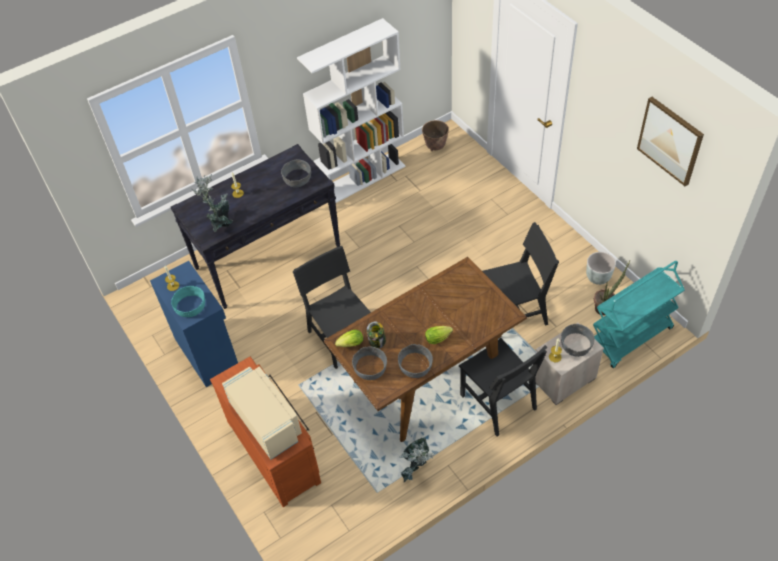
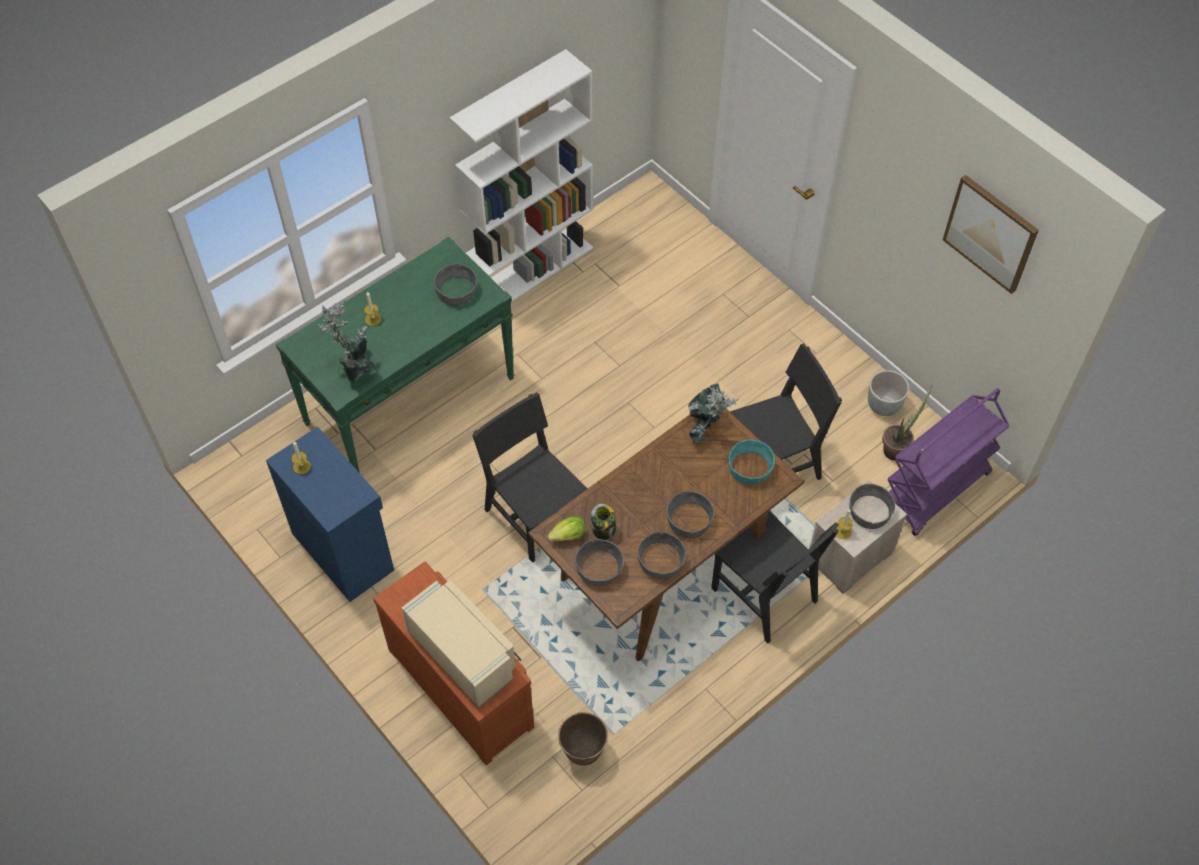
camera: 10 degrees left, 5 degrees up
black console table [171,144,340,309] -> green console table [276,237,514,473]
turquoise bowl [171,286,205,317] -> turquoise bowl moved to [729,439,775,484]
potted plant [399,438,435,482] -> potted plant moved to [688,383,739,445]
planter [422,120,449,151] -> planter moved to [558,712,608,766]
lettuce [425,326,453,344] -> grey bowl [667,491,714,538]
turquoise cart [593,261,685,368] -> purple cart [887,388,1010,536]

